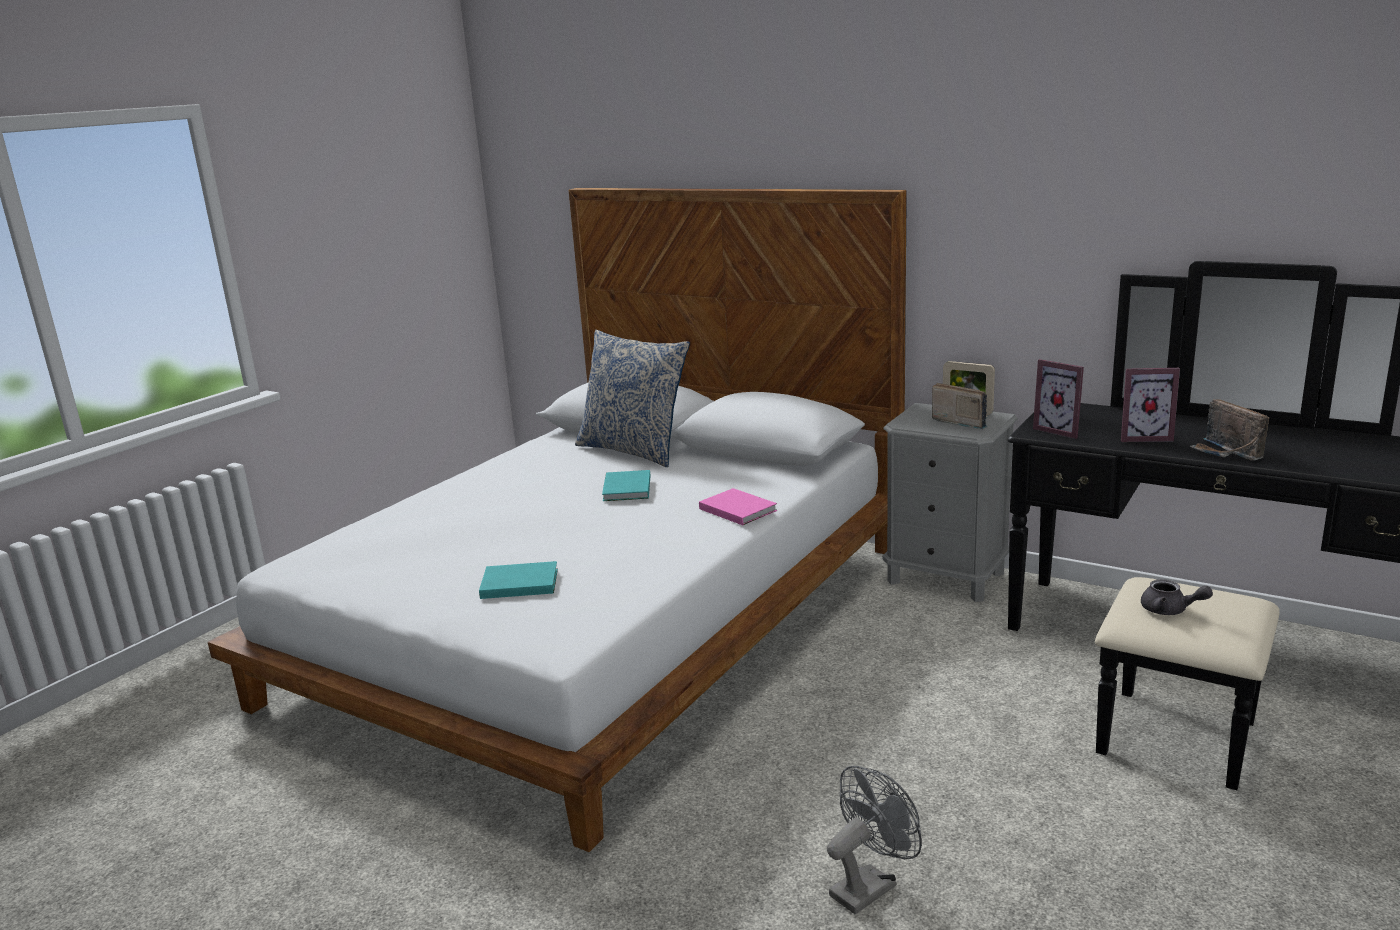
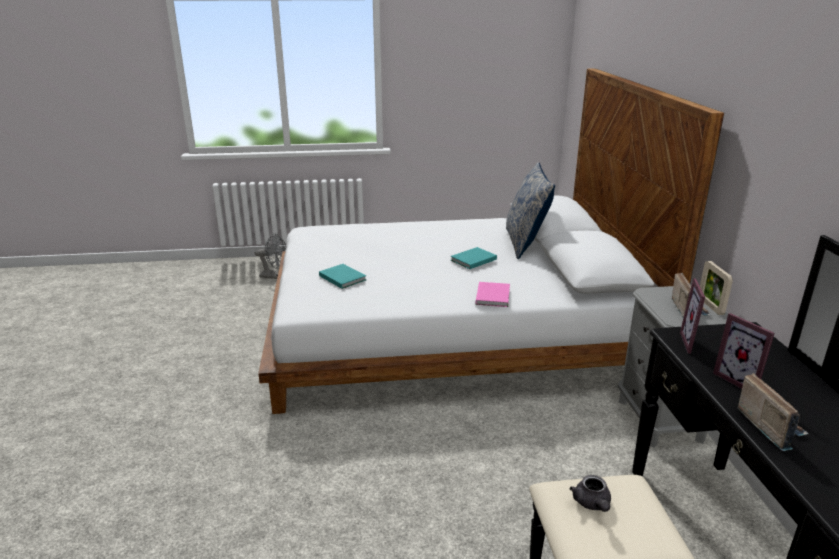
camera: 50 degrees right, 5 degrees up
grey fan [827,766,922,915] -> grey fan moved to [255,234,286,279]
radio [1190,399,1269,461] -> radio turned 135 degrees clockwise [737,373,809,451]

